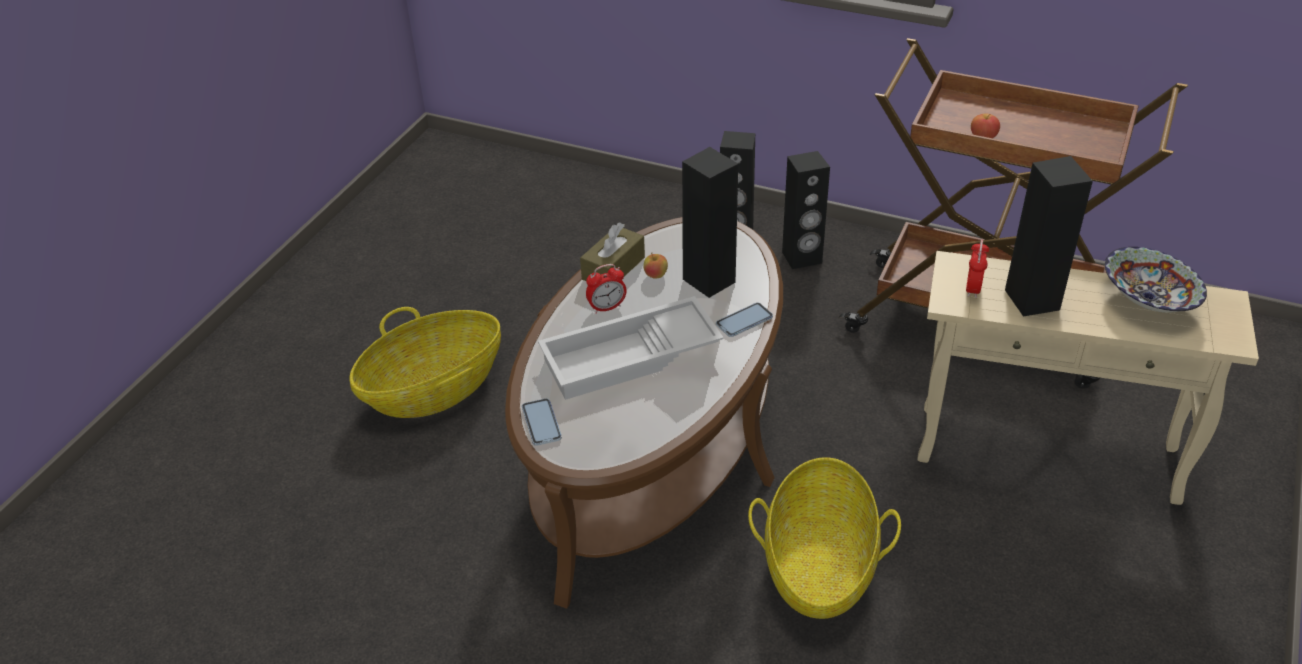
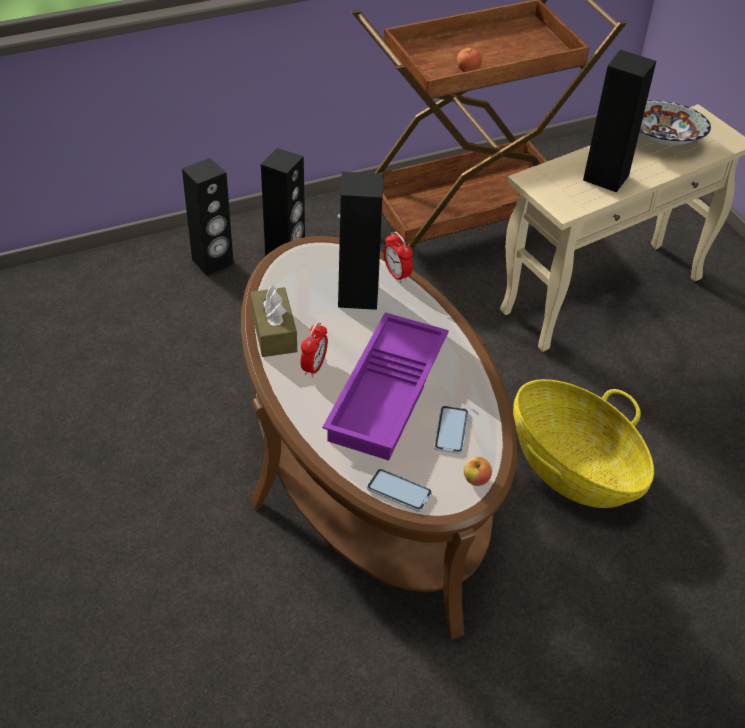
camera: 50 degrees left, 5 degrees up
basket [349,307,501,418] -> none
white tray [538,296,724,400] -> purple tray [322,312,449,461]
apple [643,252,668,279] -> apple moved to [464,457,492,486]
phone [716,303,773,337] -> phone moved to [434,406,468,454]
alarm clock [966,240,989,298] -> alarm clock moved to [384,232,413,283]

